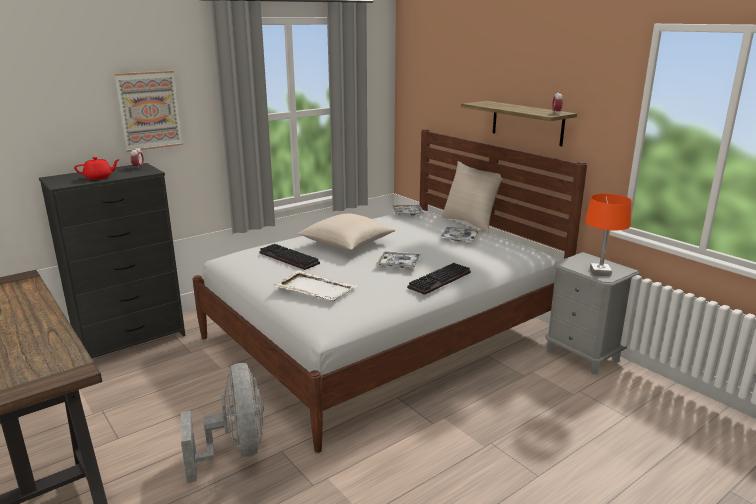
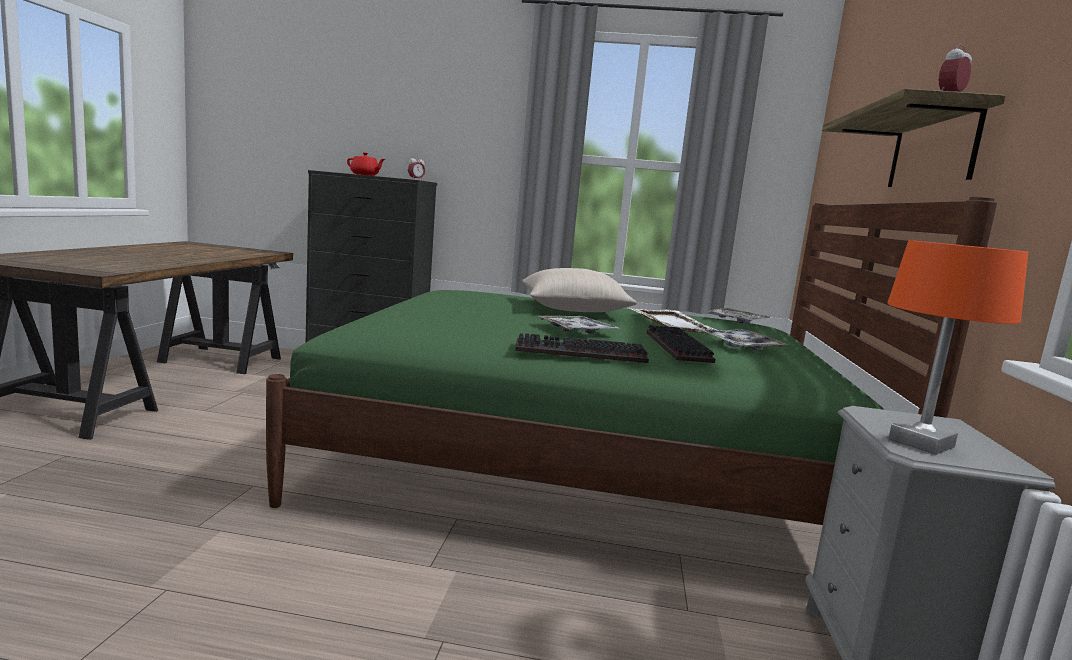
camera: 45 degrees right, 10 degrees down
picture [114,71,183,152] -> none
grey fan [181,363,264,483] -> none
white bed [193,129,587,453] -> green bed [266,197,997,525]
keyboard [259,244,320,270] -> keyboard moved to [646,325,715,363]
white tray [273,270,358,301] -> white tray moved to [630,308,716,333]
beige pillow [442,161,503,233] -> none

